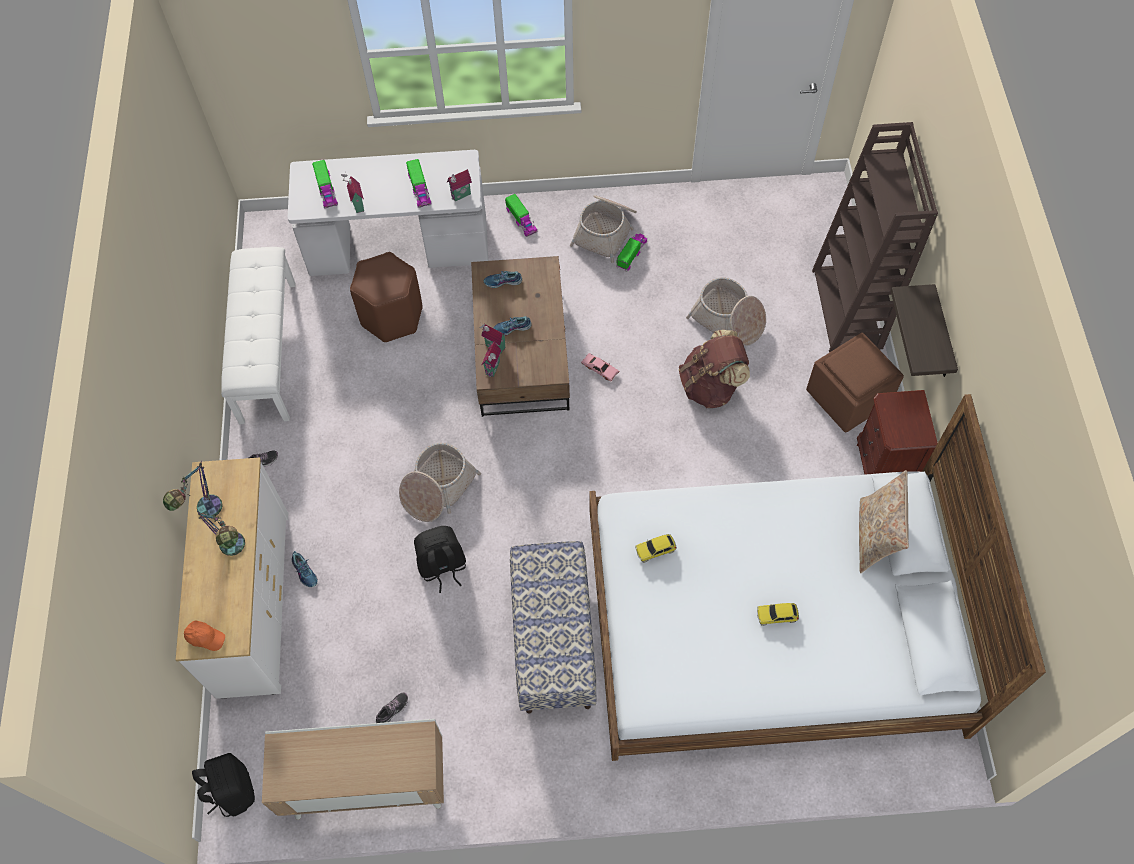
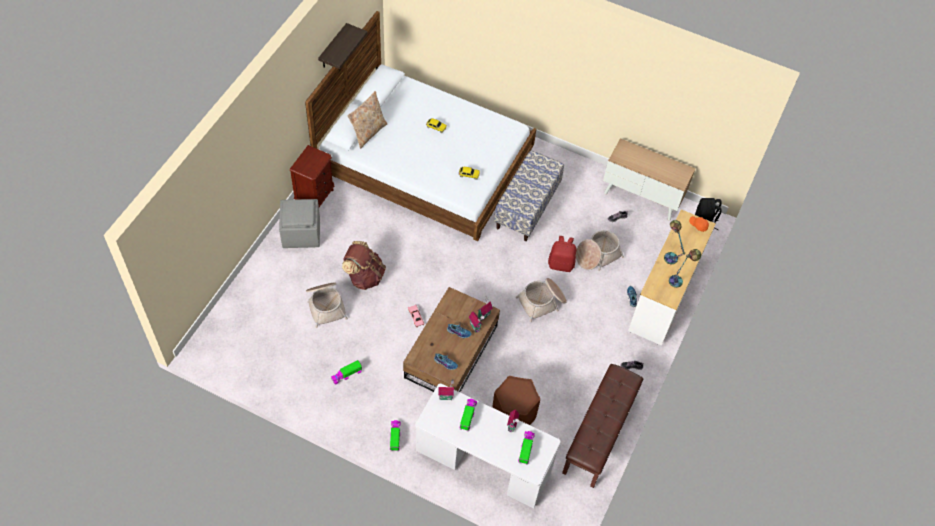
camera: 155 degrees left, 5 degrees down
white bench [221,247,295,424] -> brown bench [562,364,643,488]
black backpack [414,526,466,593] -> red backpack [548,236,576,272]
basket [570,195,637,263] -> basket moved to [576,230,624,271]
brown ottoman [806,333,904,432] -> grey ottoman [279,199,320,248]
brown bookcase [812,122,938,353] -> none
shelf [891,284,958,377] -> shelf moved to [318,23,367,69]

